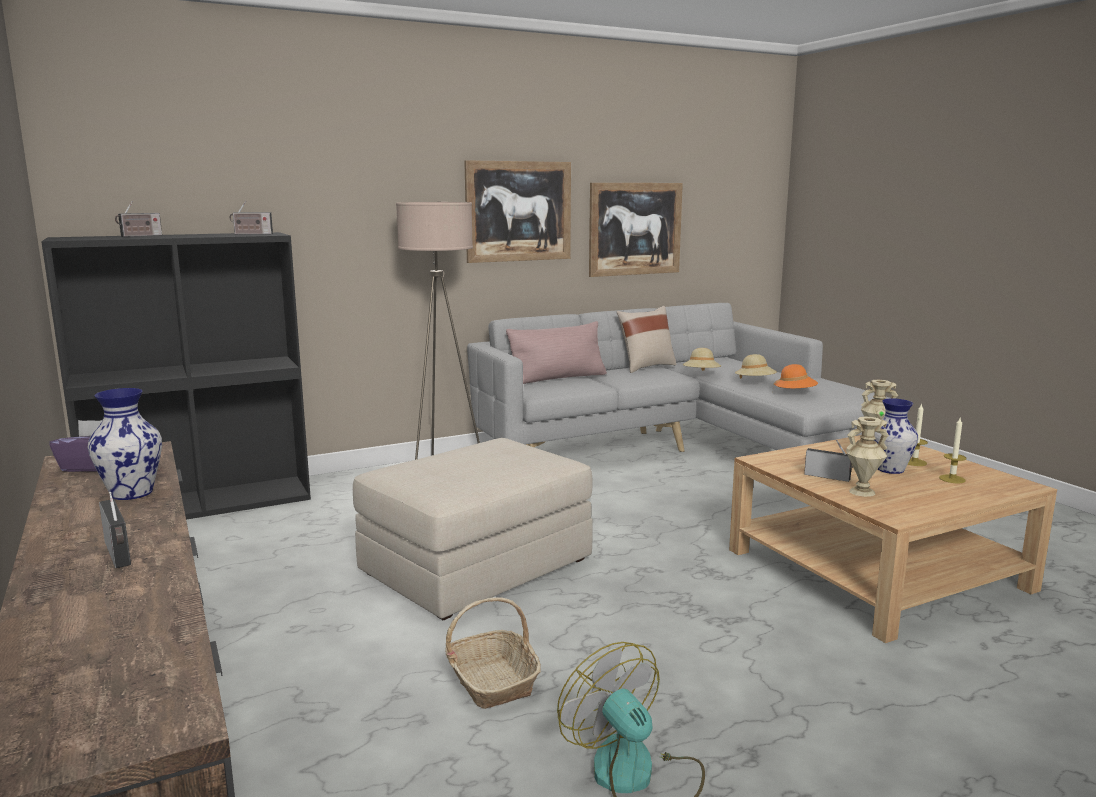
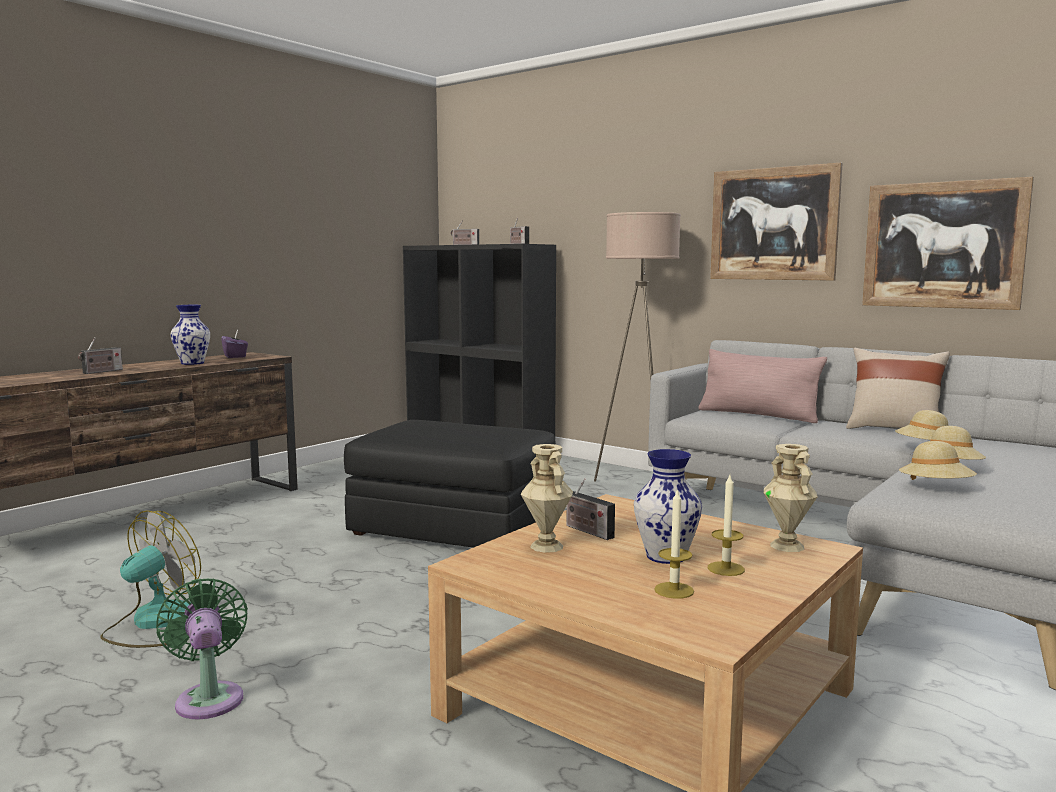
camera: 65 degrees right, 5 degrees down
beige ottoman [353,438,593,620] -> black ottoman [344,420,556,548]
basket [445,597,541,709] -> none
orange hat [773,364,818,388] -> beige hat [899,441,977,480]
radio [804,440,853,482] -> radio turned 135 degrees clockwise [566,478,615,540]
none -> green fan [156,578,248,719]

